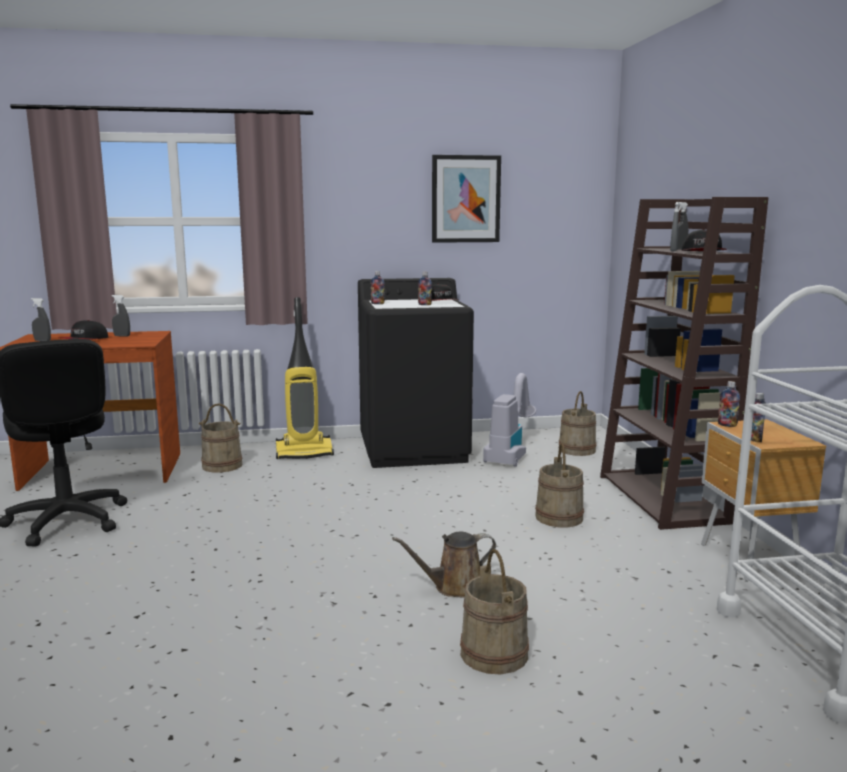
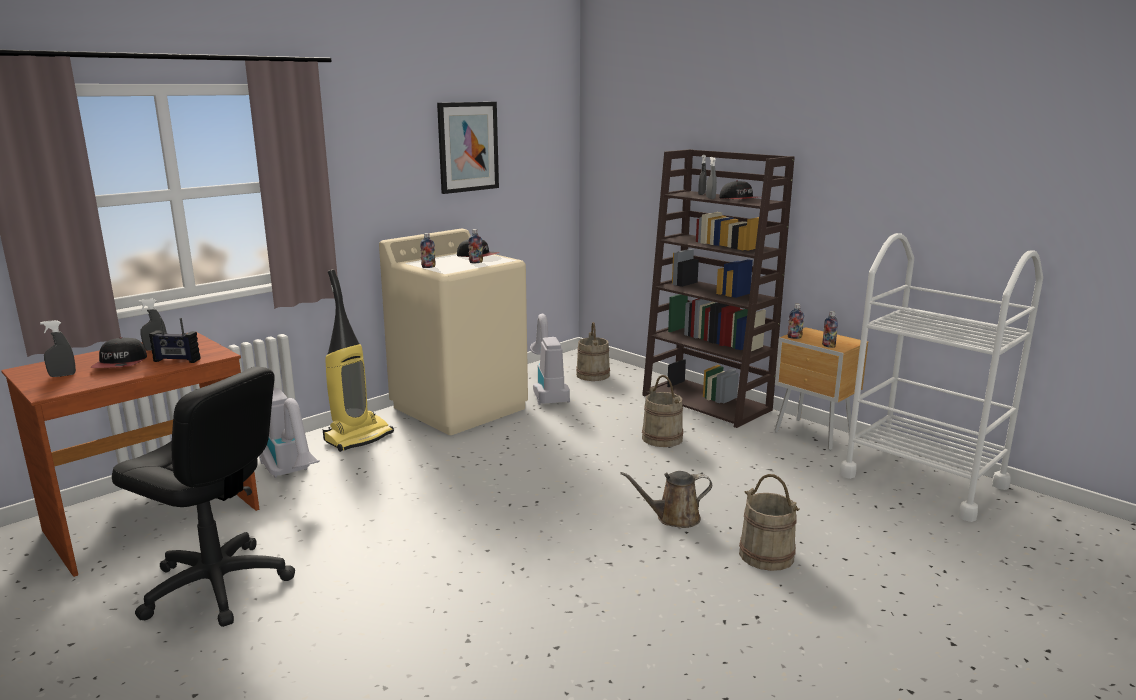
camera: 35 degrees left, 5 degrees up
beige bucket [199,403,242,473] -> vacuum cleaner [259,388,320,478]
black washing machine [358,278,474,468] -> beige washing machine [379,229,528,435]
brown watering can [392,531,496,598] -> brown watering can turned 45 degrees clockwise [620,471,712,528]
none -> radio [149,317,201,363]

